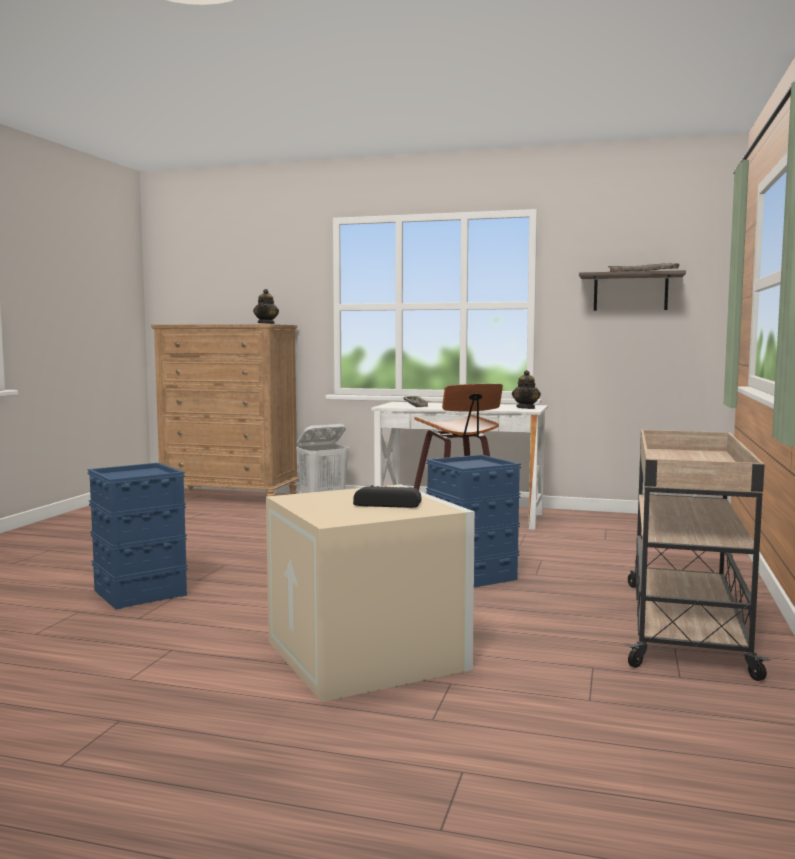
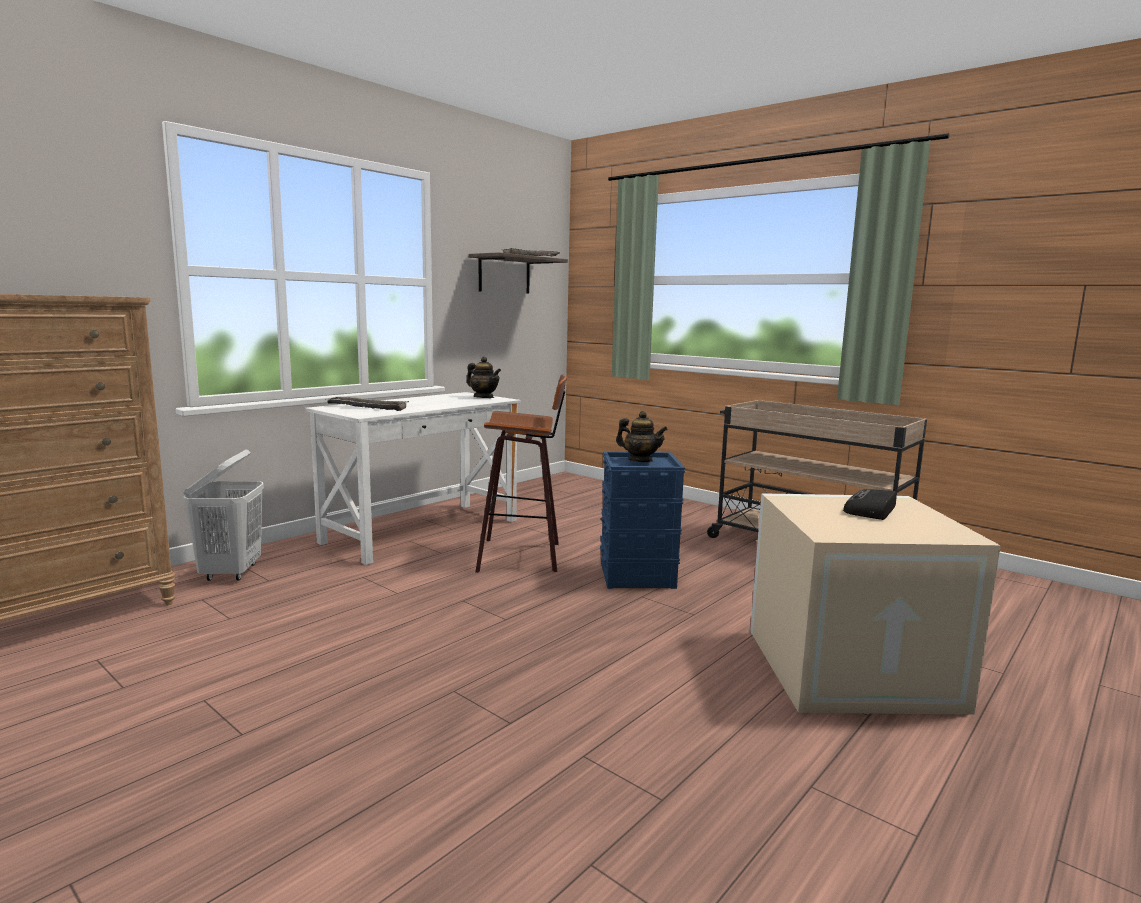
camera: 65 degrees left, 5 degrees up
blue storage box [87,463,188,610] -> none
teapot [253,289,279,324] -> teapot moved to [616,411,668,462]

